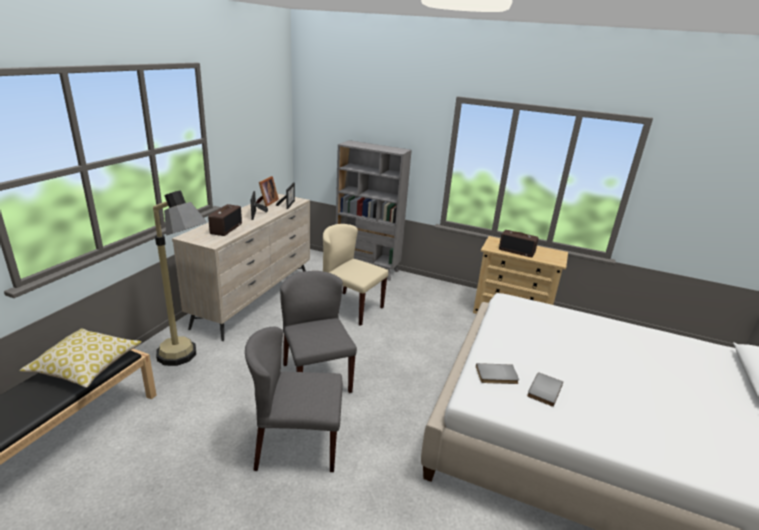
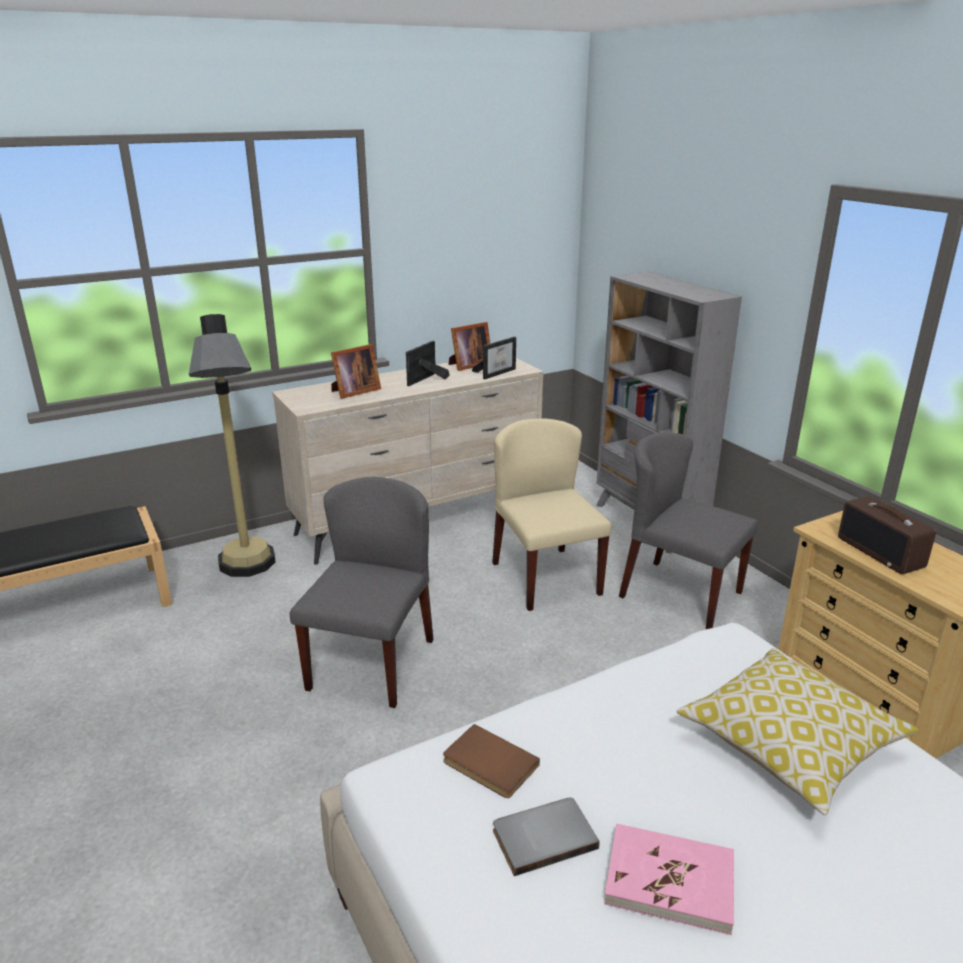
camera: 40 degrees right, 0 degrees up
pillow [19,329,142,388] -> pillow moved to [677,648,918,815]
radio [208,204,242,236] -> picture frame [331,344,381,399]
grey chair [245,327,343,472] -> grey chair moved to [619,432,757,629]
grey book [476,363,519,384] -> brown book [443,724,540,798]
none -> pink book [604,824,734,935]

